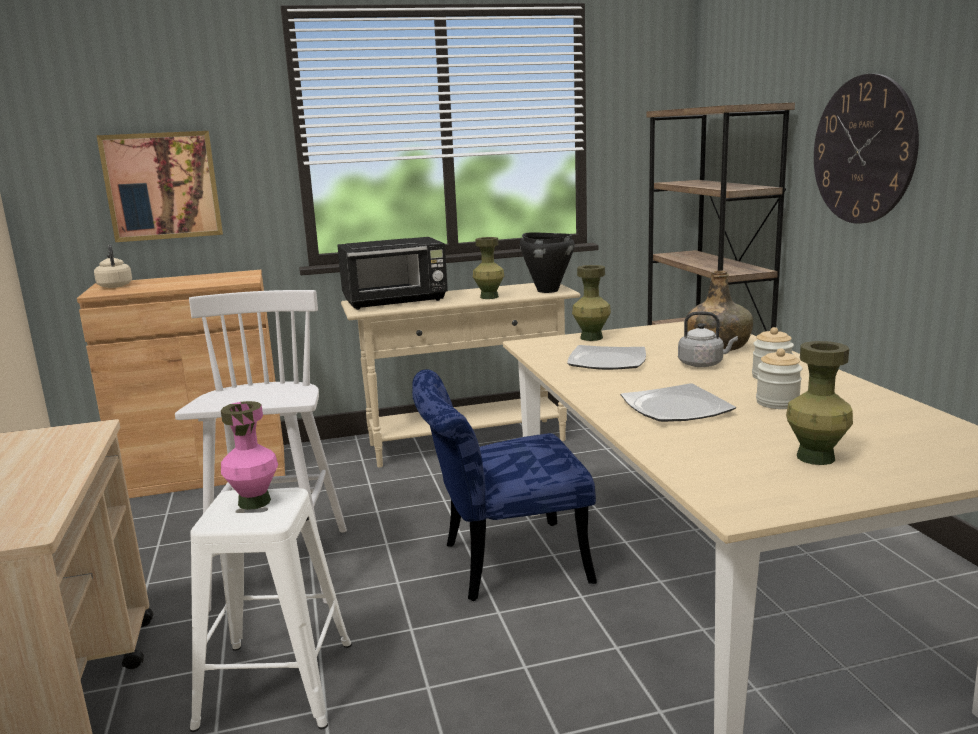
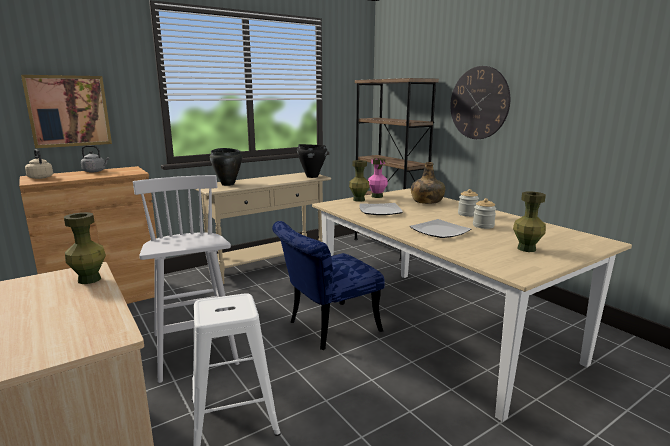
camera: 20 degrees left, 0 degrees up
pink vase [221,401,278,510] -> pink vase moved to [368,158,388,198]
black microwave [337,237,448,310] -> black cooking pot [210,148,242,186]
green vase [473,237,504,299] -> green vase moved to [64,212,106,284]
grey kettle [678,312,738,367] -> grey kettle moved to [81,145,109,172]

